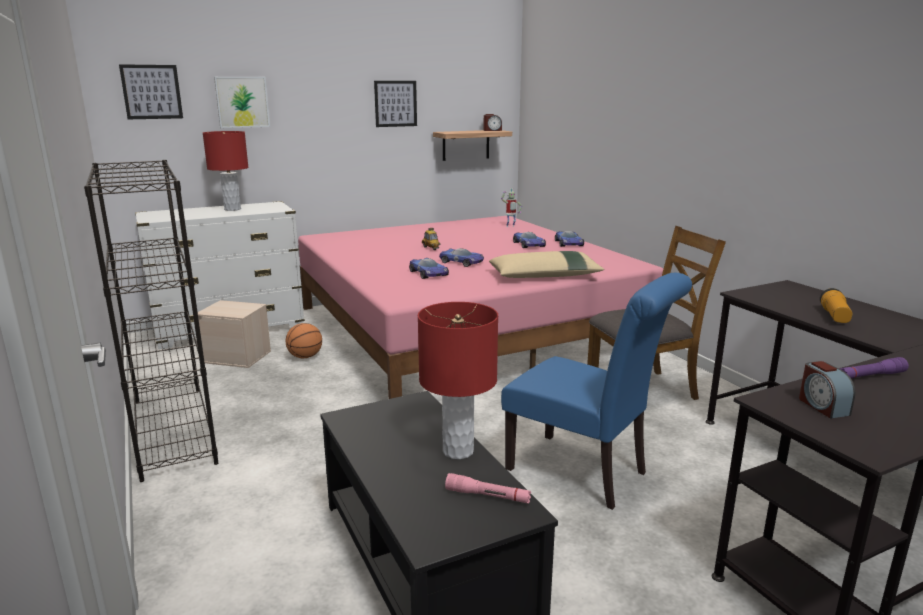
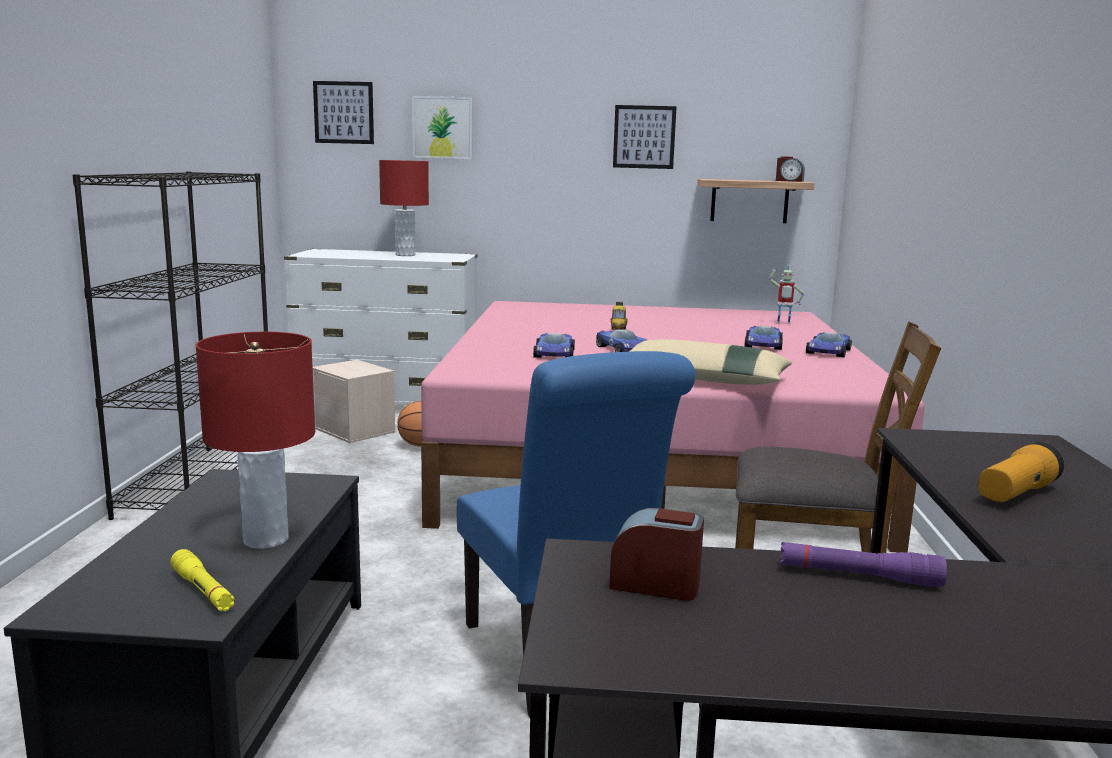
camera: 30 degrees right, 5 degrees down
pink flashlight [445,473,531,504] -> yellow flashlight [170,549,235,611]
alarm clock [799,361,855,418] -> alarm clock turned 90 degrees clockwise [609,508,704,601]

